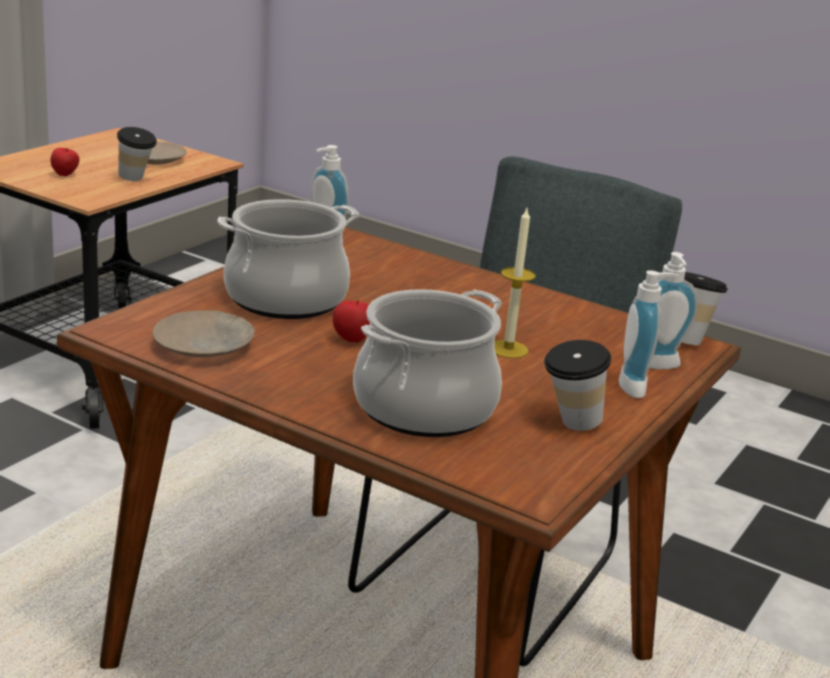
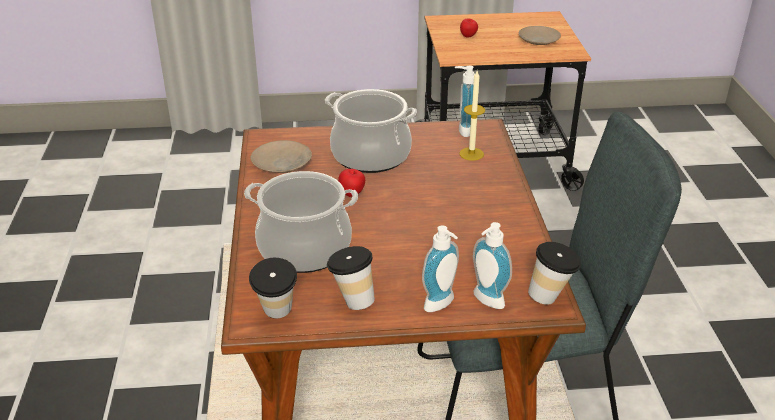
camera: 55 degrees right, 10 degrees up
cup [117,127,157,181] -> cup moved to [249,258,297,318]
candle [494,209,536,358] -> candle moved to [460,71,485,161]

